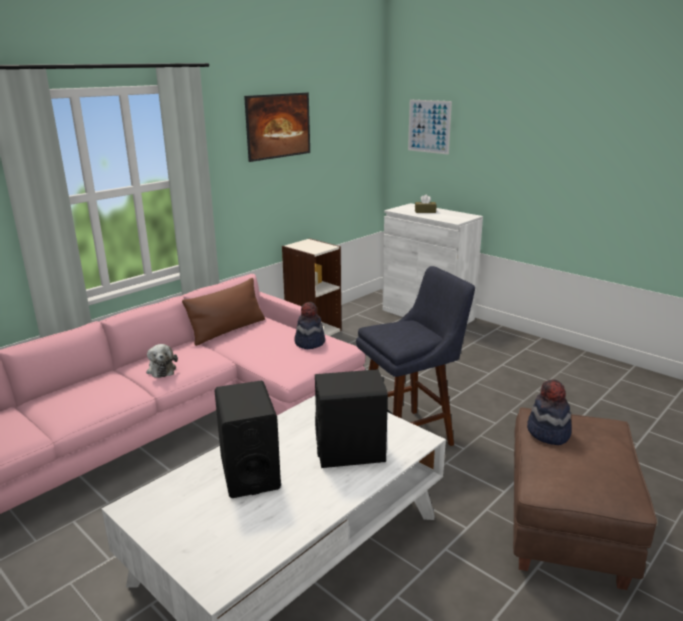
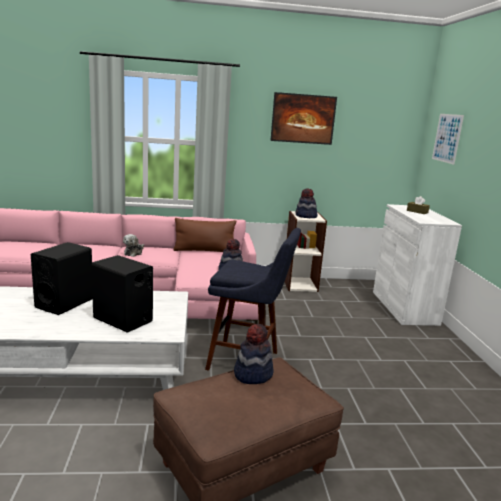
camera: 40 degrees right, 5 degrees down
none -> hat [295,188,317,218]

